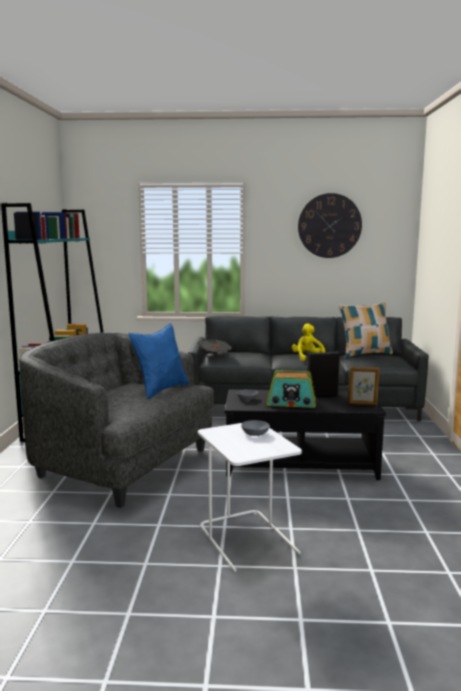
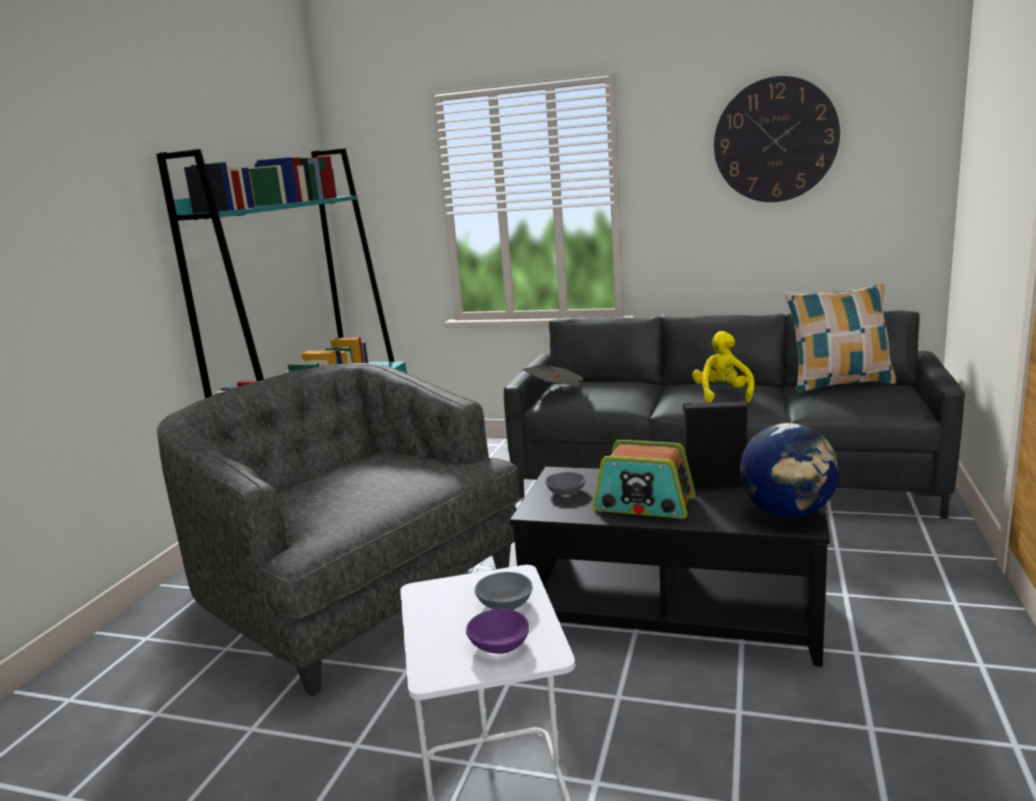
camera: 15 degrees right, 5 degrees up
blue pillow [128,323,189,400] -> none
picture frame [348,367,379,405] -> globe [740,423,839,517]
none -> purple bowl [466,609,529,654]

